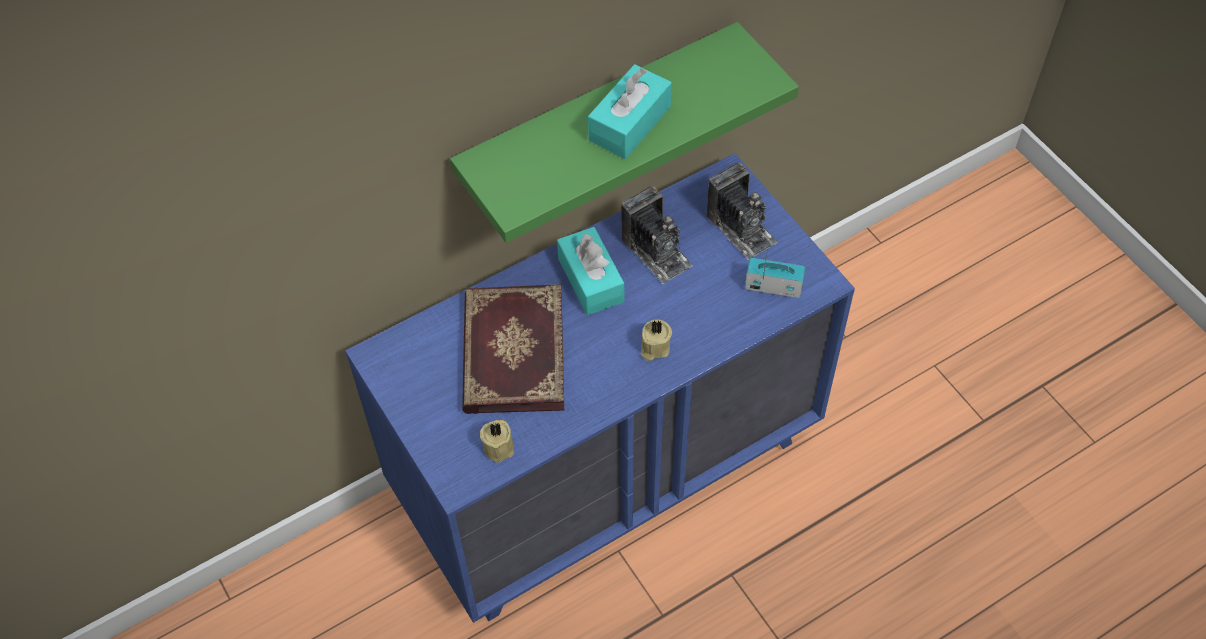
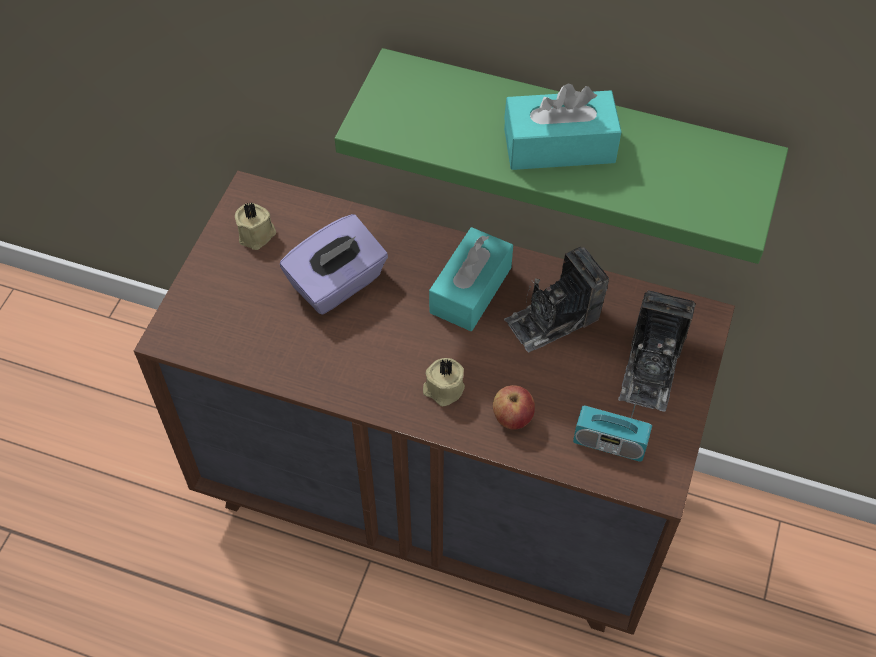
camera: 50 degrees right, 0 degrees up
blue dresser [345,153,855,623] -> brown dresser [134,171,735,635]
book [462,284,564,414] -> purple tissue box [280,214,388,315]
beige candle [480,420,514,463] -> beige candle moved to [235,201,276,250]
camera [621,186,693,284] -> camera turned 45 degrees clockwise [504,247,609,353]
radio [745,247,805,298] -> radio turned 135 degrees clockwise [573,381,652,462]
none -> apple [493,385,535,430]

